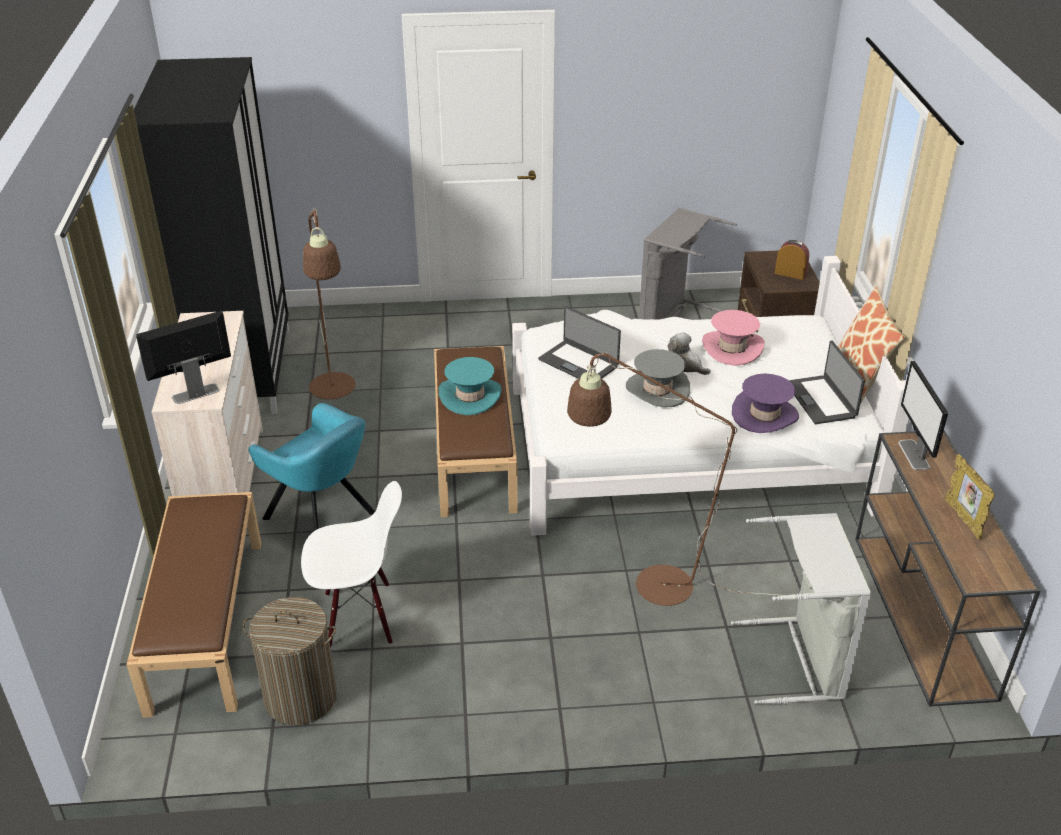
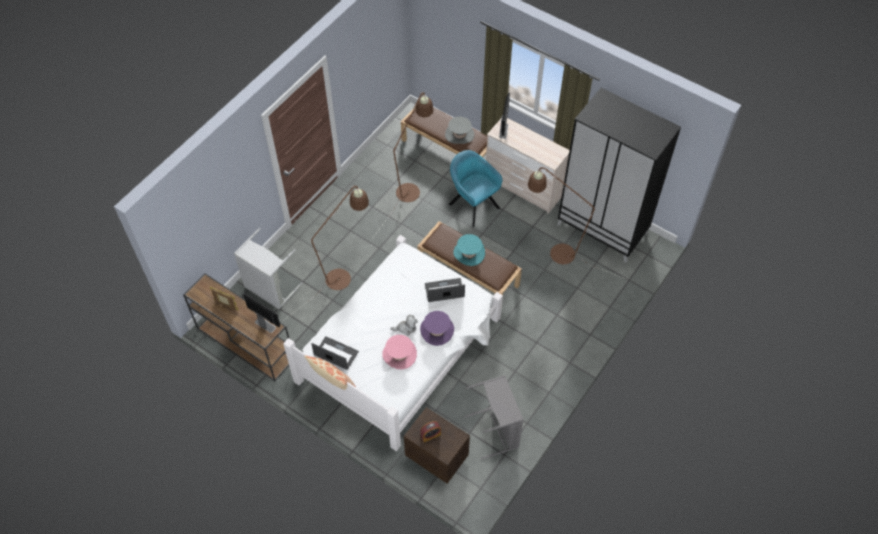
camera: 130 degrees right, 20 degrees up
laundry basket [243,597,337,725] -> none
turquoise armchair [249,403,375,531] -> turquoise armchair turned 60 degrees clockwise [449,150,502,227]
white chair [301,481,402,648] -> brown floor lamp [372,92,433,239]
grey hat [626,349,690,408] -> grey hat moved to [445,116,474,144]
purple hat [732,373,799,433] -> purple hat moved to [420,311,454,346]

